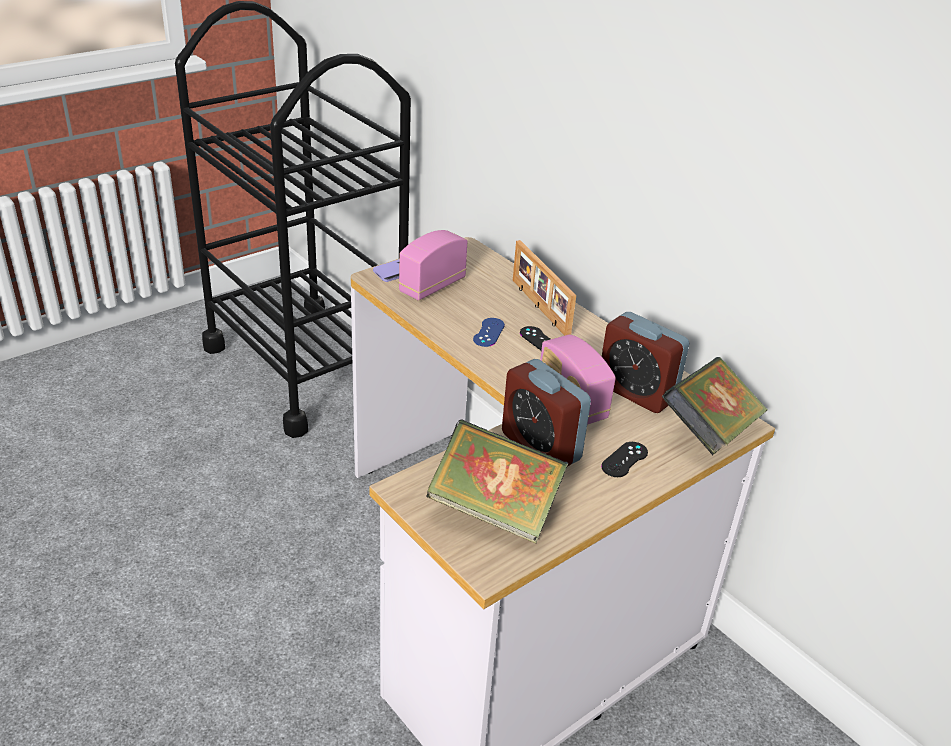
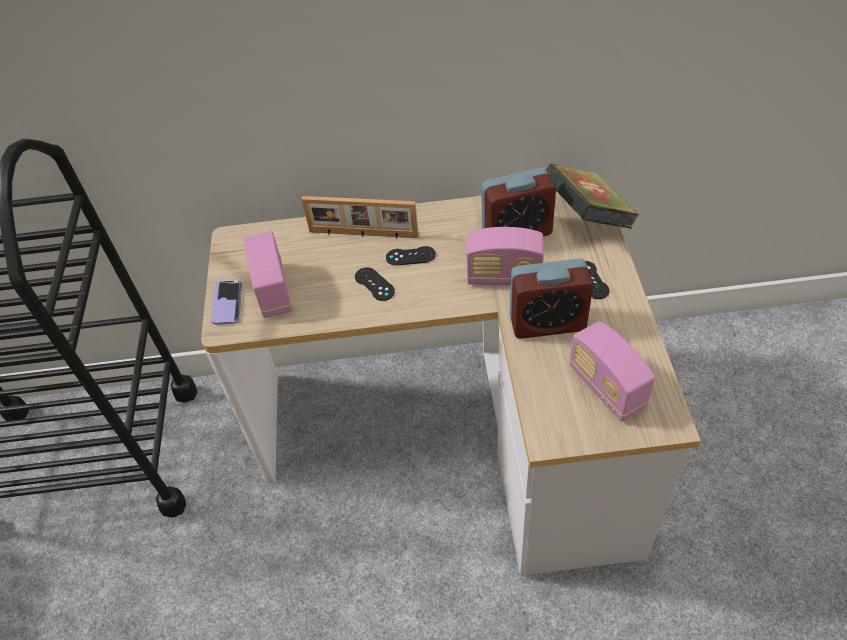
camera: 50 degrees left, 15 degrees up
book [426,419,568,543] -> radio [569,321,655,422]
blue game controller [473,318,505,347] -> black game controller [355,267,395,301]

